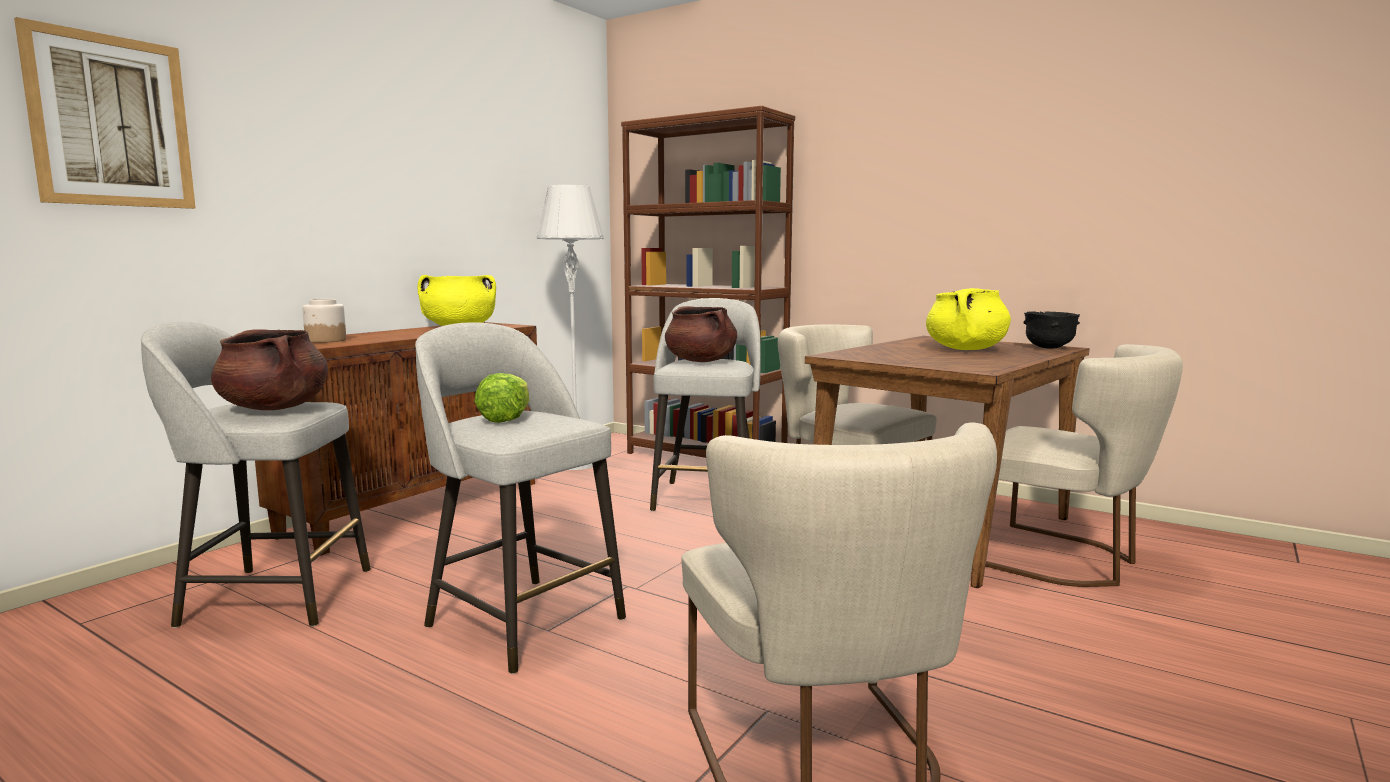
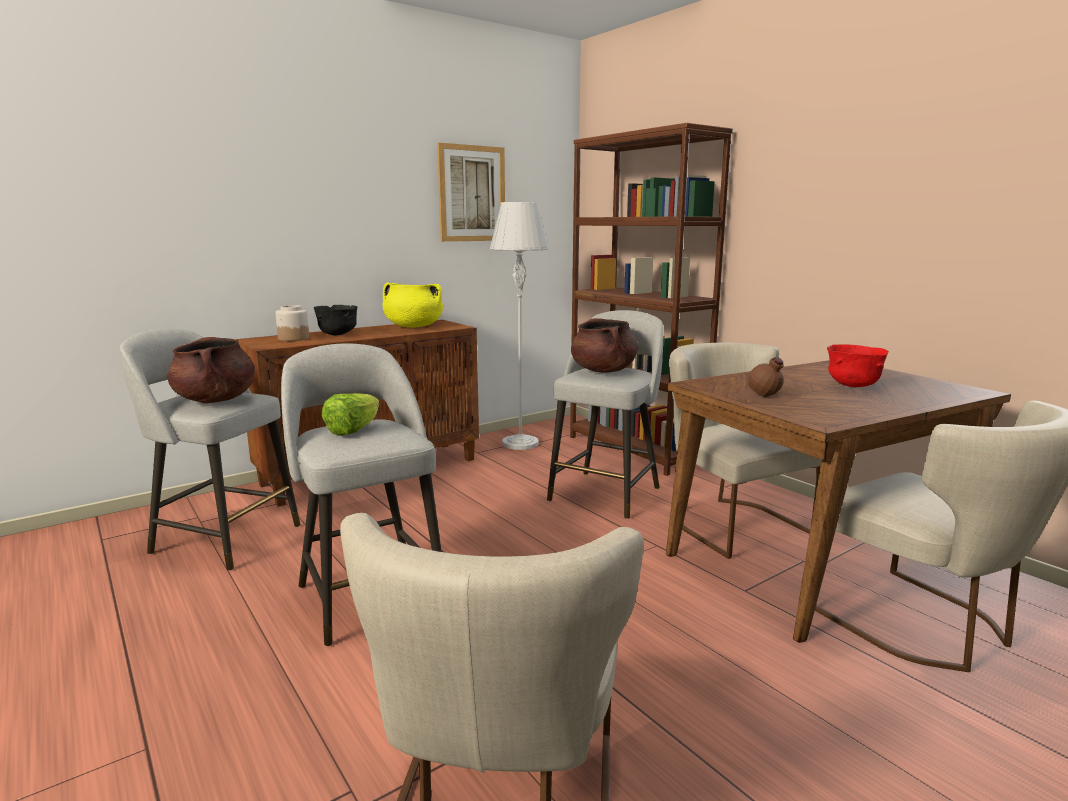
camera: 20 degrees right, 5 degrees up
picture [14,17,196,209] -> picture moved to [437,143,505,242]
yellow cooking pot [926,288,1011,350] -> red bowl [827,344,889,387]
black bowl [1023,311,1080,349] -> black bowl moved to [314,305,357,336]
none -> brown bottle [731,357,802,406]

